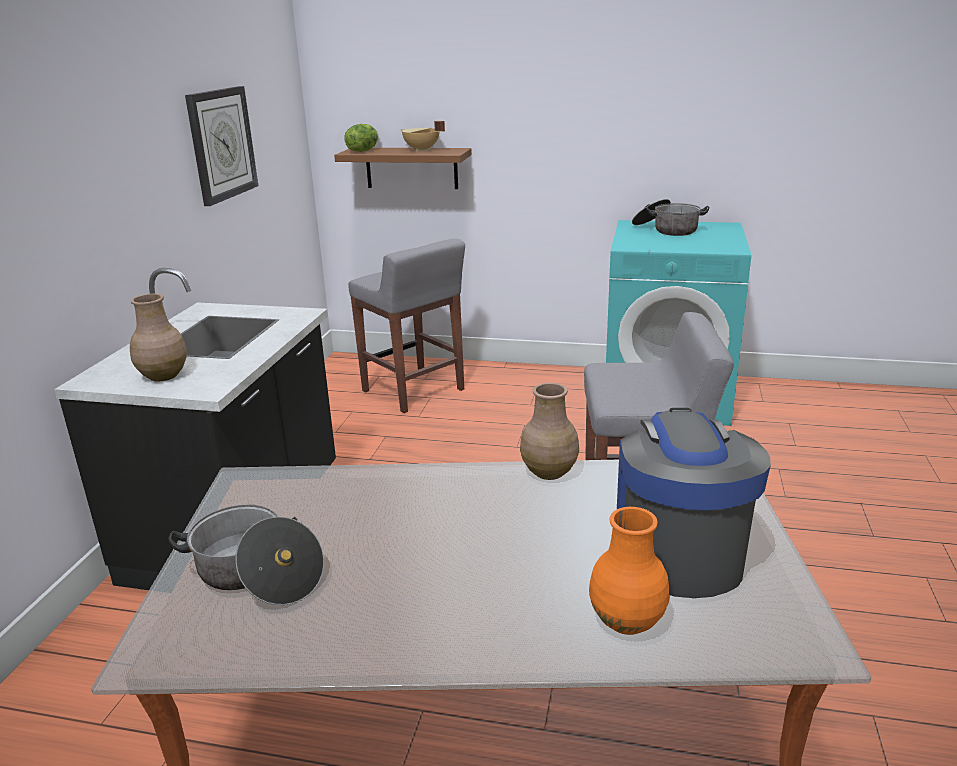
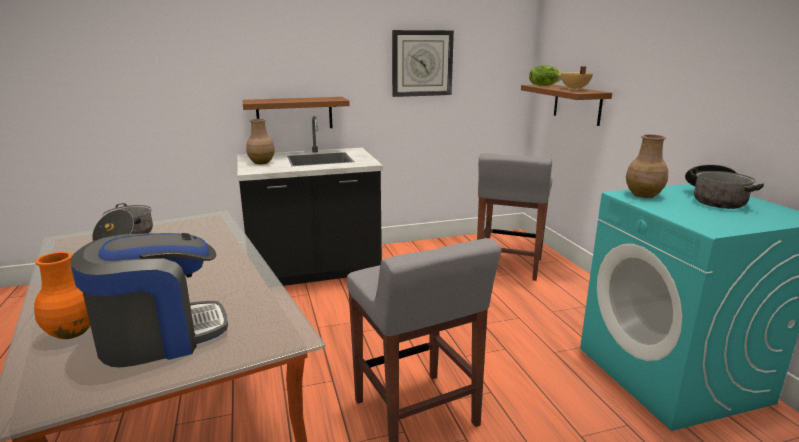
camera: 60 degrees right, 5 degrees down
brown vase [520,383,579,480] -> brown vase moved to [626,134,668,198]
none -> brown shelf [242,97,350,128]

